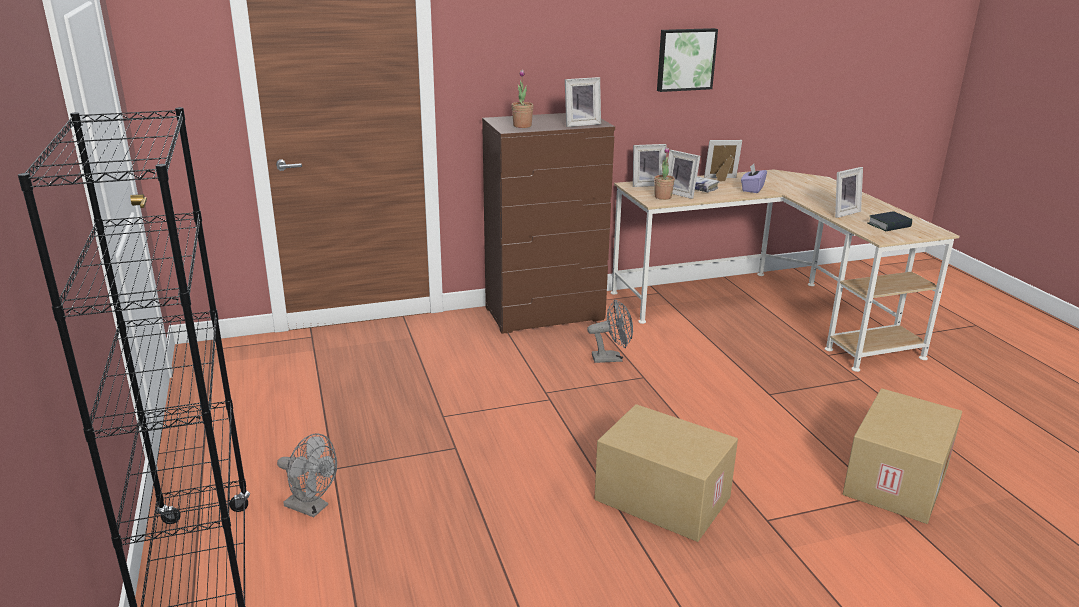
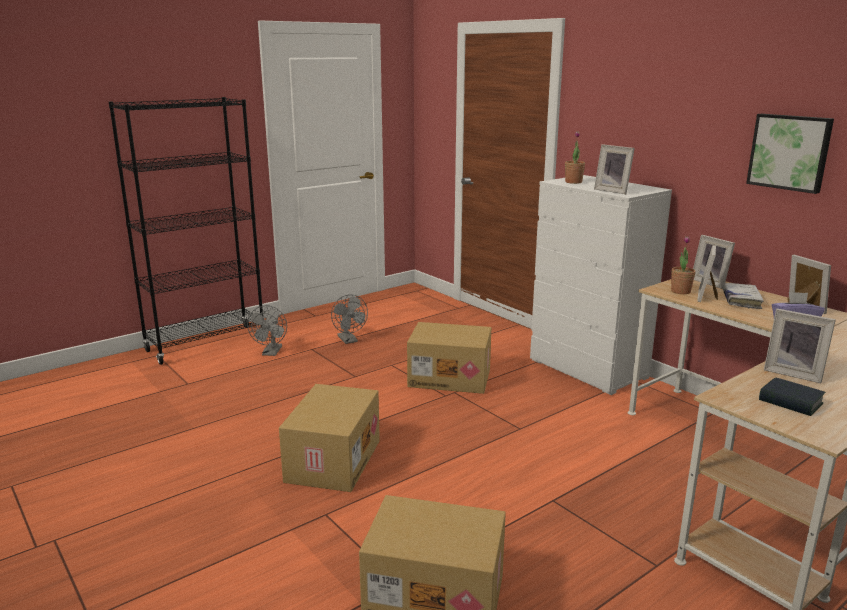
camera: 70 degrees right, 5 degrees down
brown dresser [482,113,615,334] -> white dresser [530,175,672,395]
grey fan [587,299,633,363] -> grey fan moved to [331,294,368,344]
none -> cardboard box [407,322,491,394]

